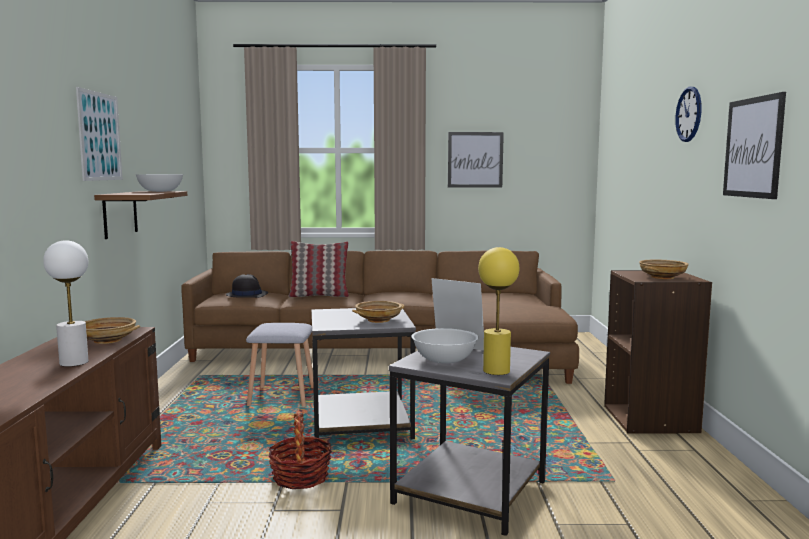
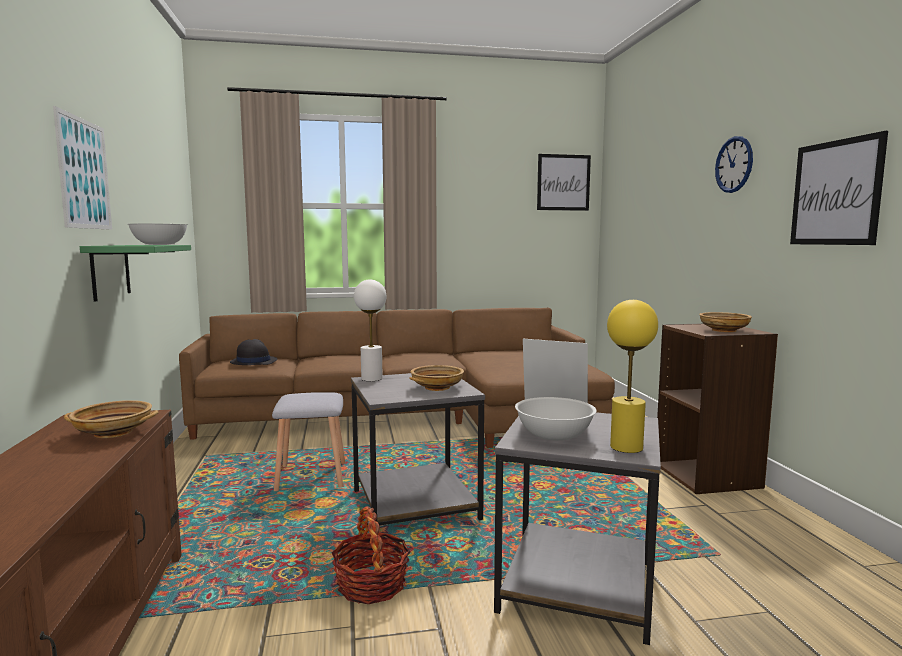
camera: 10 degrees left, 0 degrees up
white table lamp [43,240,89,367] -> white table lamp moved to [354,279,387,381]
brown shelf [94,191,187,239] -> green shelf [80,245,191,302]
pillow [289,241,349,297] -> none
picture [448,132,504,188] -> picture moved to [537,154,591,211]

